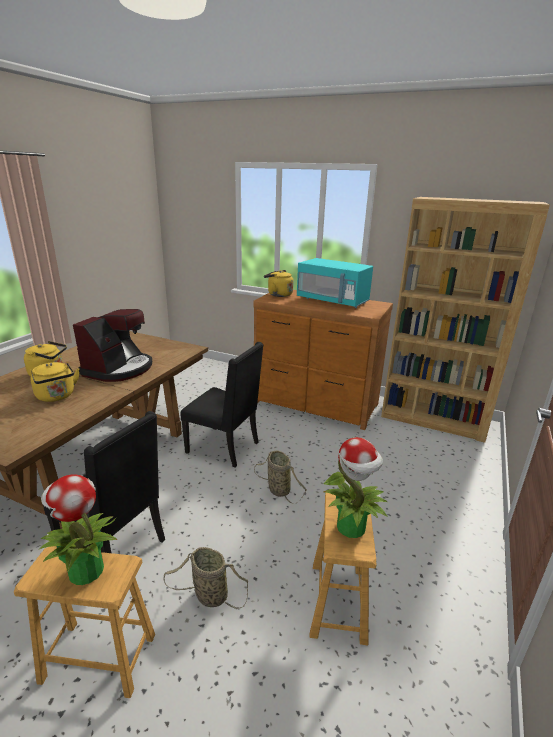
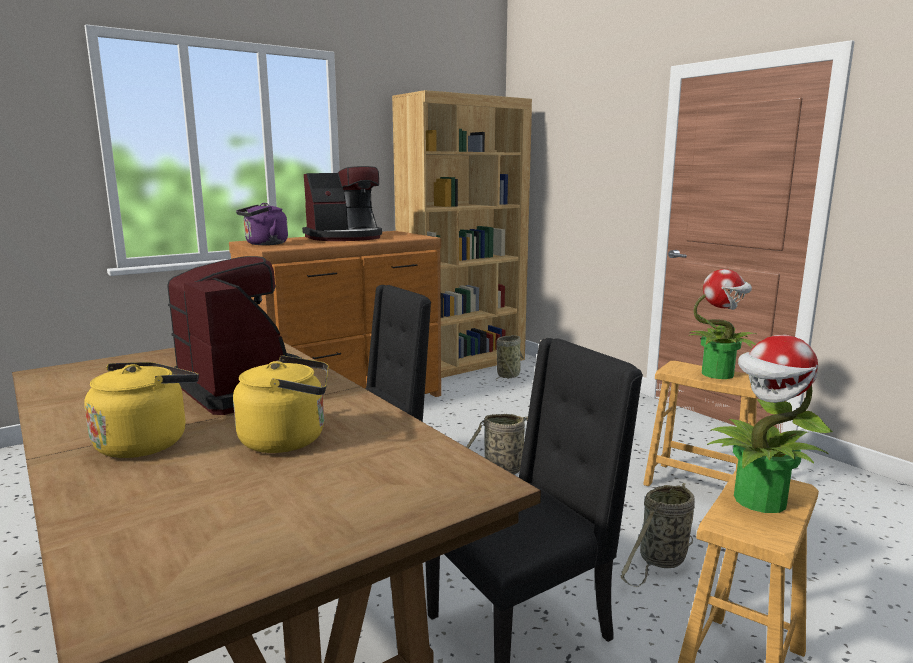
camera: 60 degrees left, 10 degrees down
yellow kettle [264,270,294,297] -> purple kettle [236,203,288,245]
turquoise microwave [297,258,373,308] -> coffee machine [302,166,382,241]
none -> basket [495,335,524,381]

